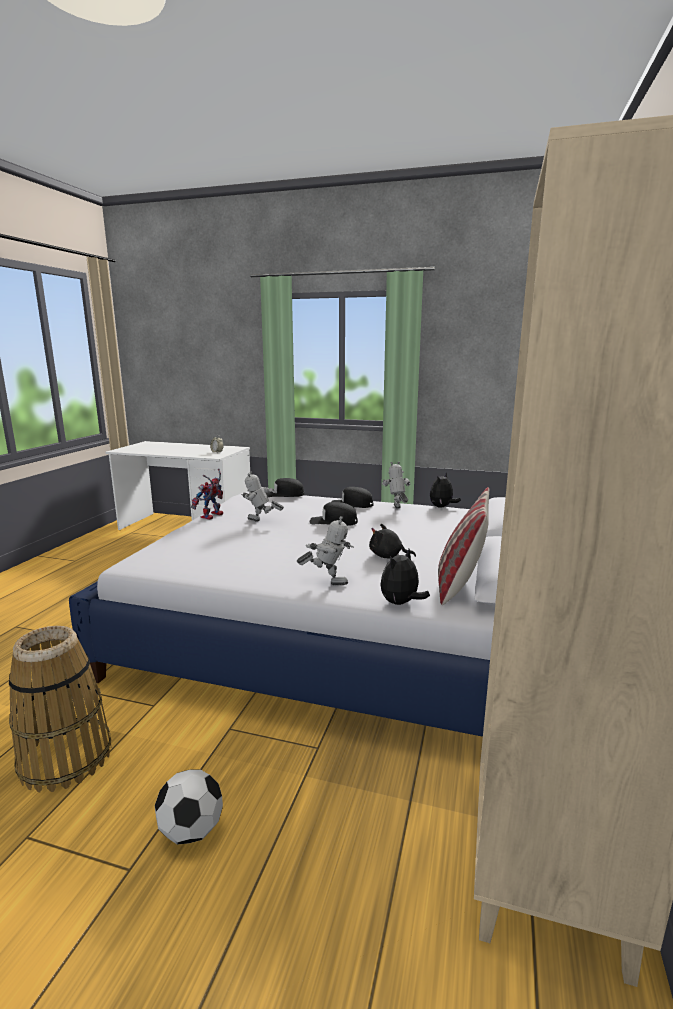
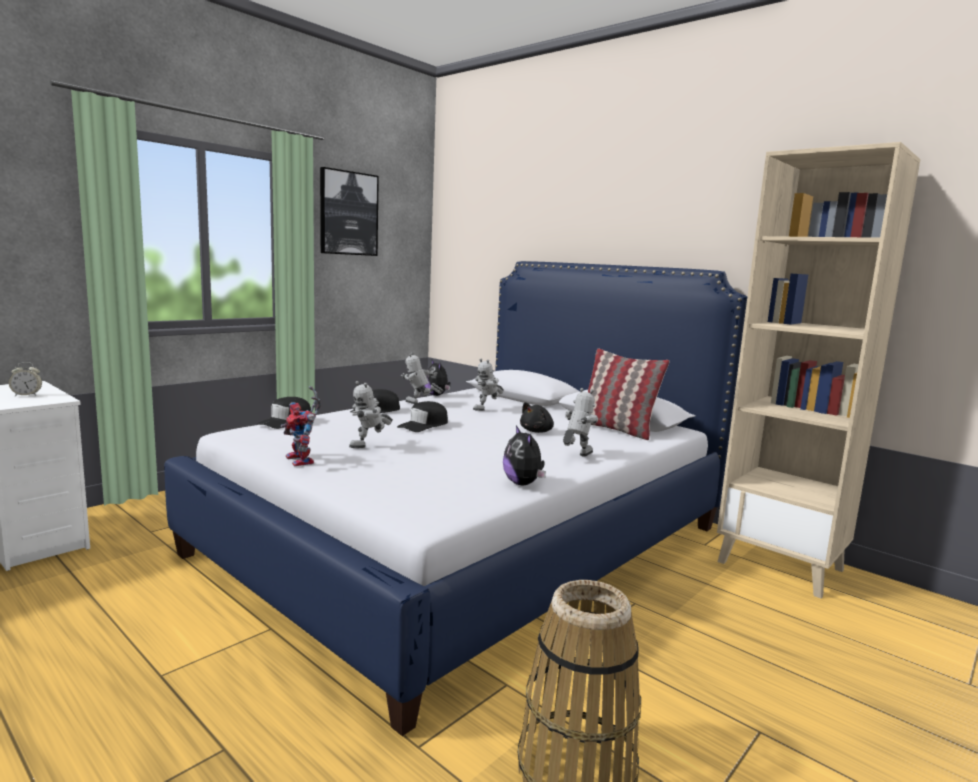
camera: 65 degrees left, 5 degrees down
football [155,770,223,845] -> none
plush toy [380,549,430,605] -> plush toy moved to [503,425,546,485]
none -> picture [320,167,379,256]
none -> toy robot [473,359,504,411]

